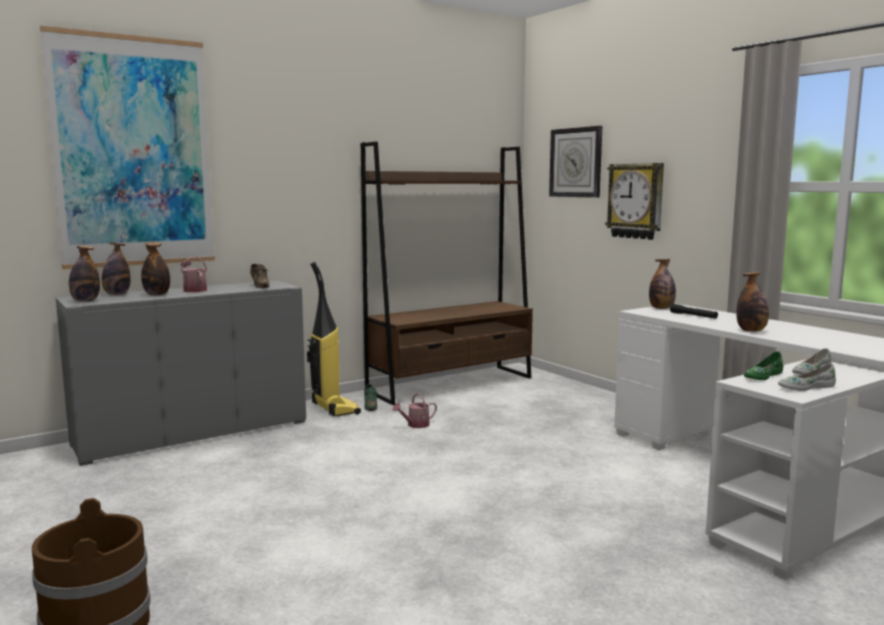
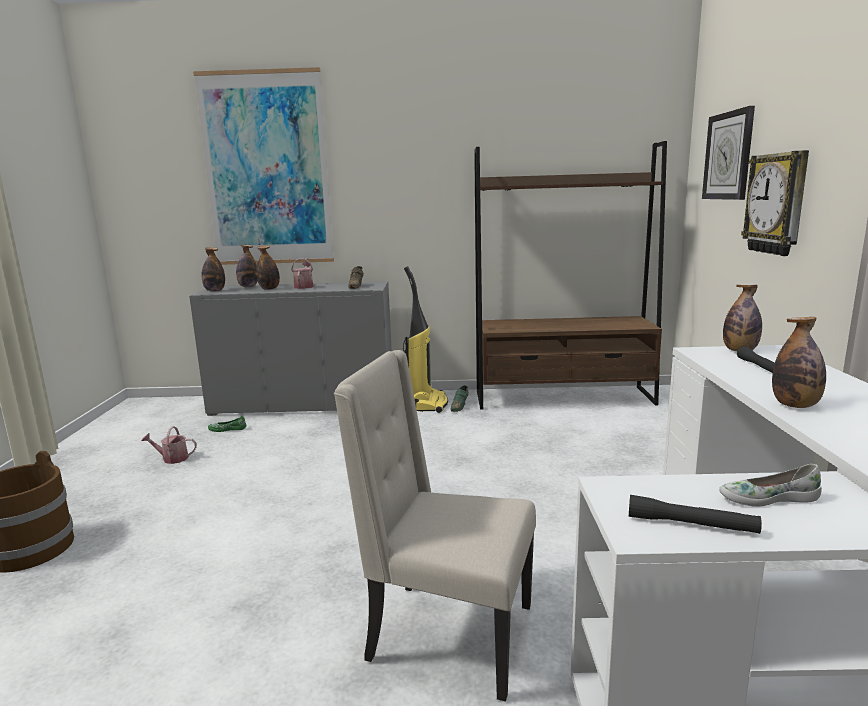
camera: 35 degrees right, 5 degrees up
watering can [392,393,437,428] -> watering can moved to [141,426,197,464]
green shoe [744,351,783,380] -> green shoe moved to [208,416,247,432]
white shoe [778,364,836,391] -> black flashlight [629,495,762,534]
none -> beige chair [334,350,536,702]

